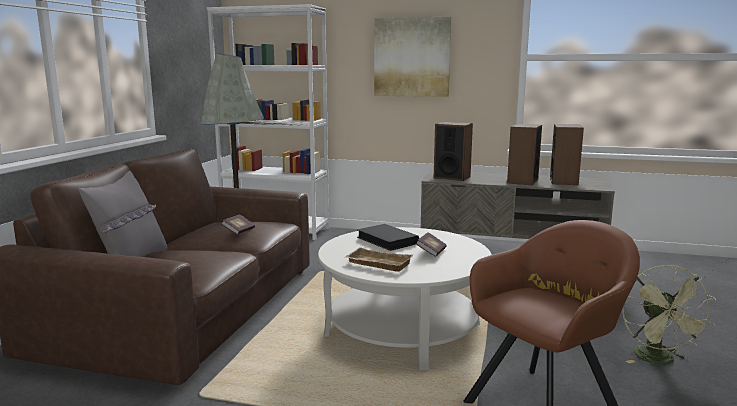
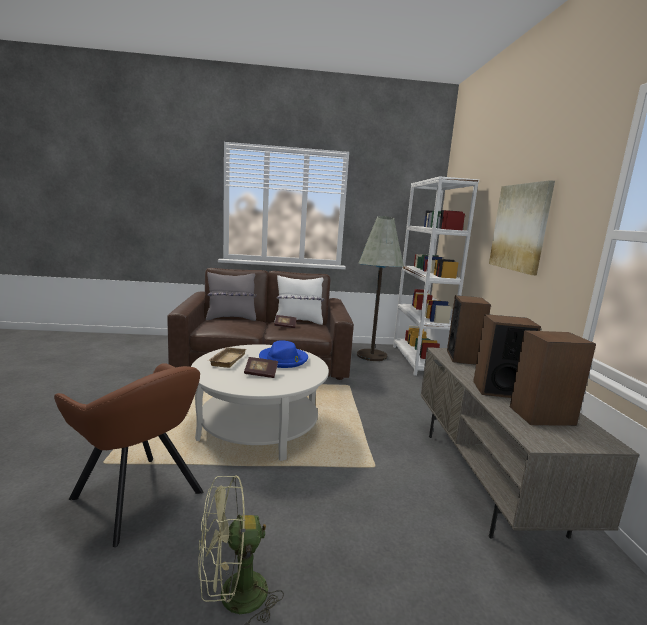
camera: 70 degrees right, 0 degrees up
black book [357,224,419,251] -> blue hat [259,340,308,368]
none -> white pillow [274,275,324,325]

